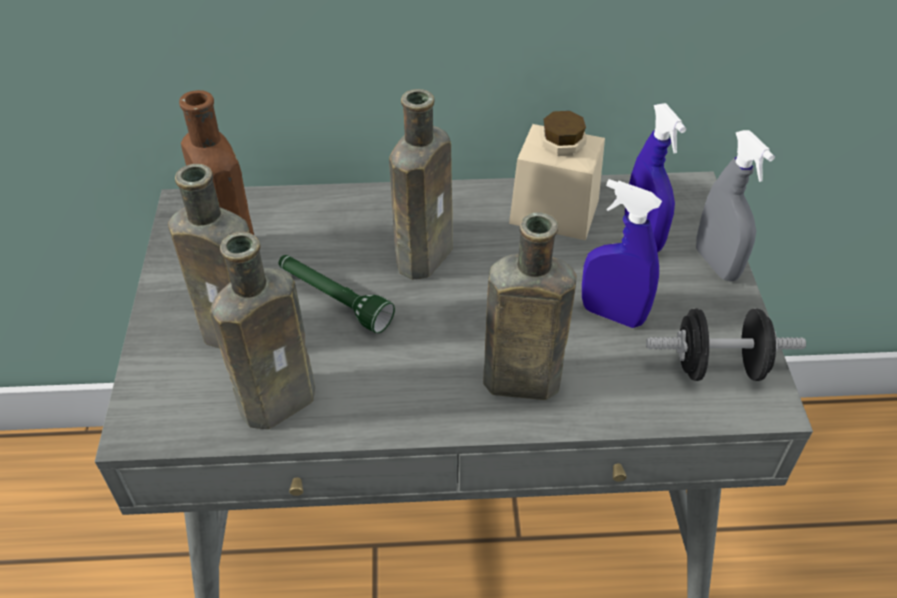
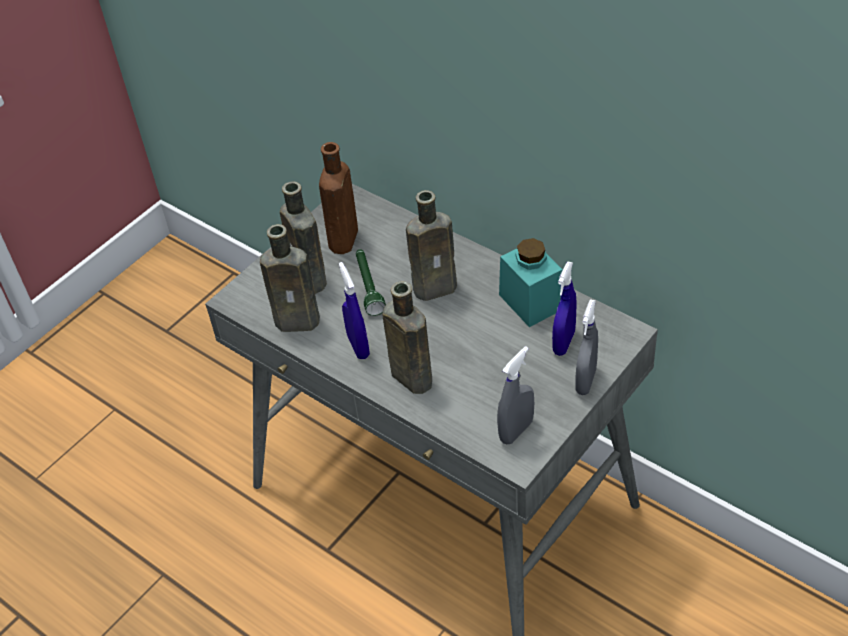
camera: 45 degrees right, 0 degrees up
beige jar [509,111,605,240] -> turquoise jar [499,238,563,327]
blue spray bottle [582,179,662,328] -> blue spray bottle moved to [339,262,370,359]
black dumbbell [646,308,806,381] -> grey spray bottle [497,346,534,444]

